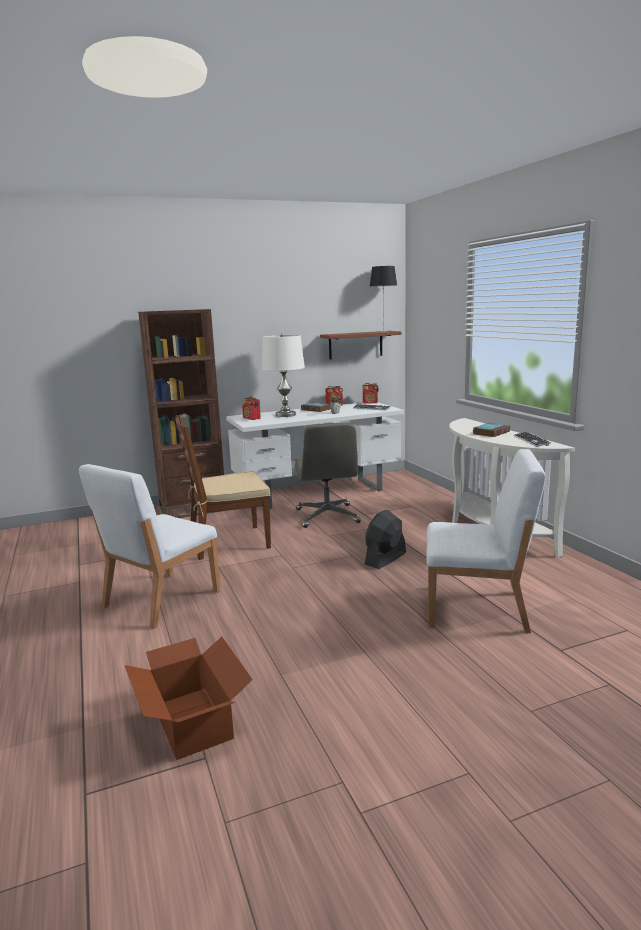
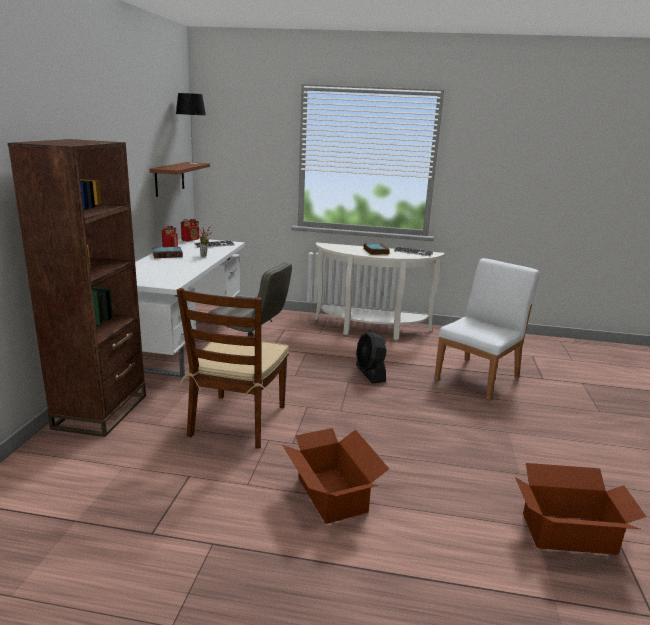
camera: 60 degrees left, 5 degrees up
white chair [79,464,220,629] -> cardboard box [282,428,389,524]
radio [242,396,261,420] -> none
white table lamp [262,333,305,417] -> none

